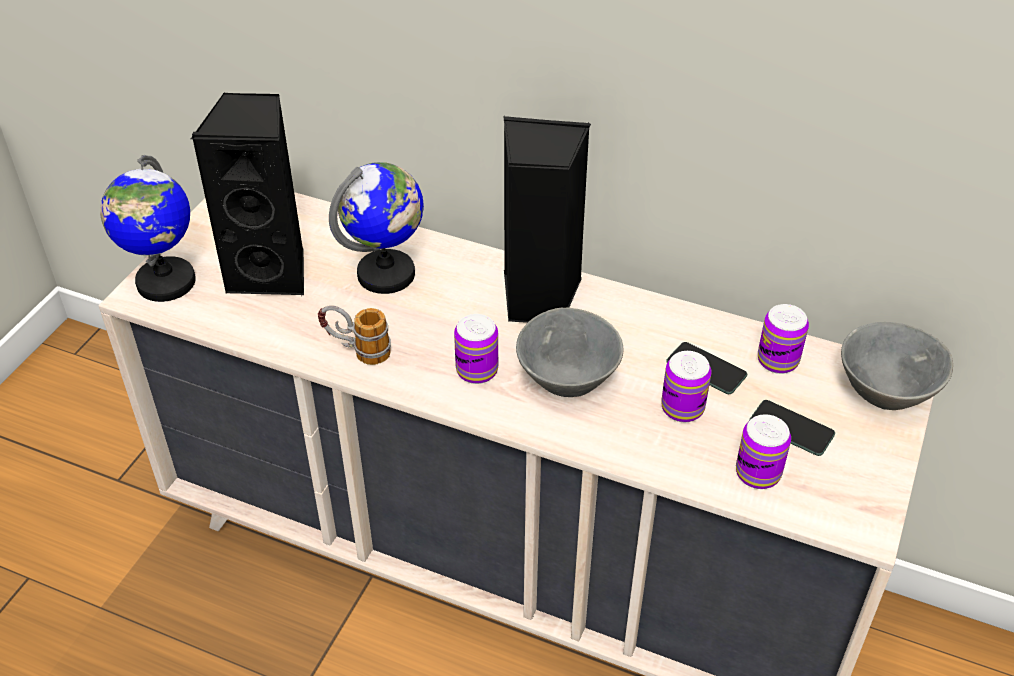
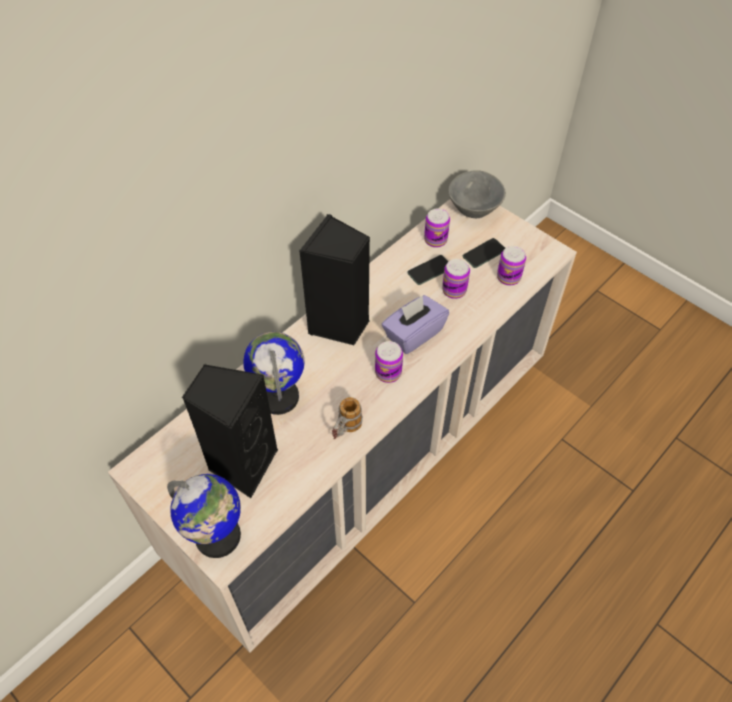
camera: 70 degrees left, 10 degrees up
grey bowl [516,307,623,397] -> purple tissue box [382,295,449,354]

